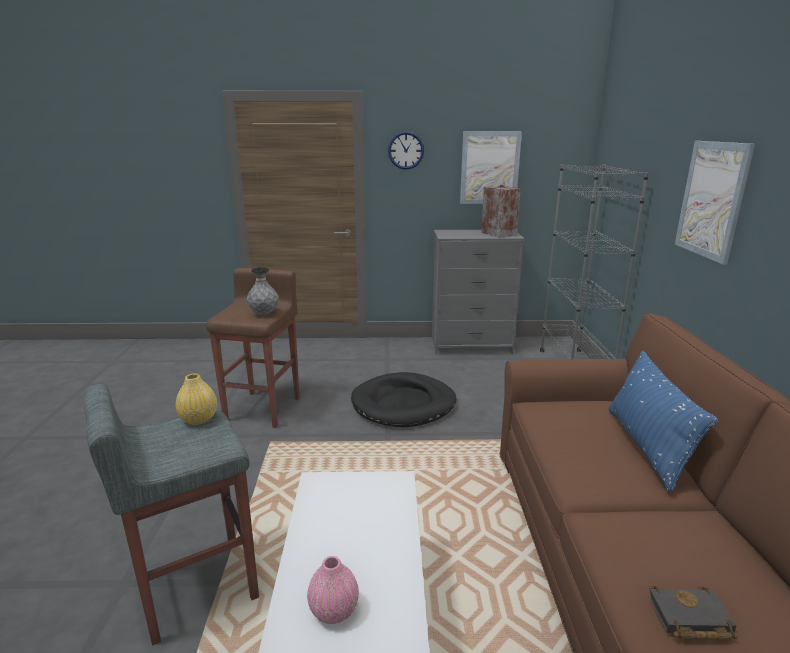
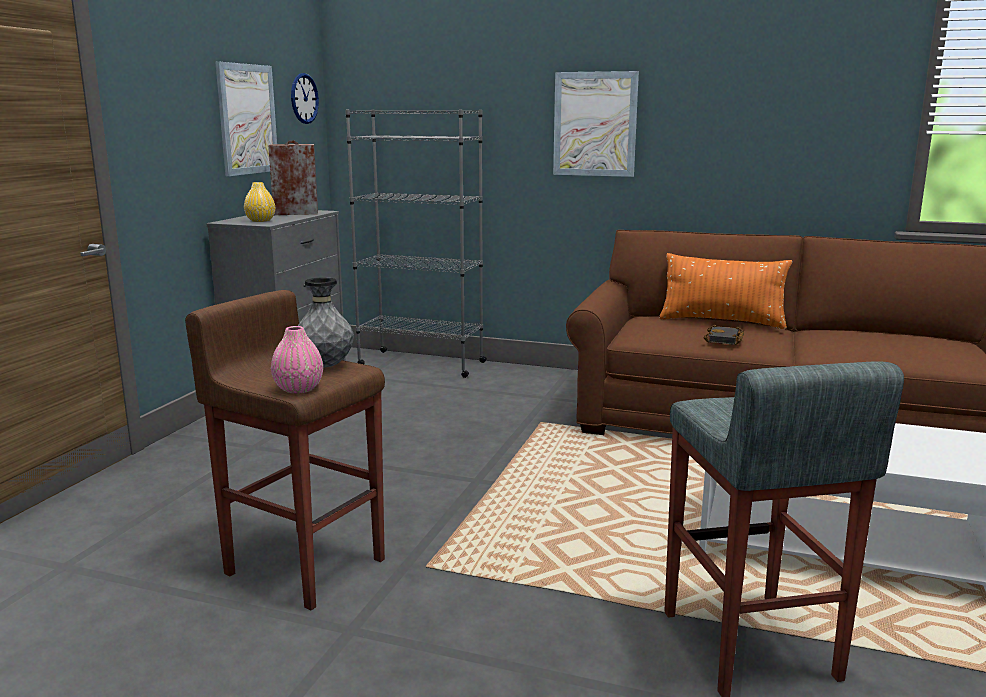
camera: 70 degrees left, 5 degrees down
yellow vase [176,373,217,425] -> yellow vase moved to [244,182,275,222]
pink vase [307,556,359,624] -> pink vase moved to [271,326,323,394]
black dog bed [351,372,456,427] -> none
wall clock [388,131,424,170] -> wall clock moved to [291,73,319,124]
blue pillow [608,351,718,492] -> orange pillow [659,253,792,329]
black book [649,586,737,640] -> black book moved to [703,325,744,345]

